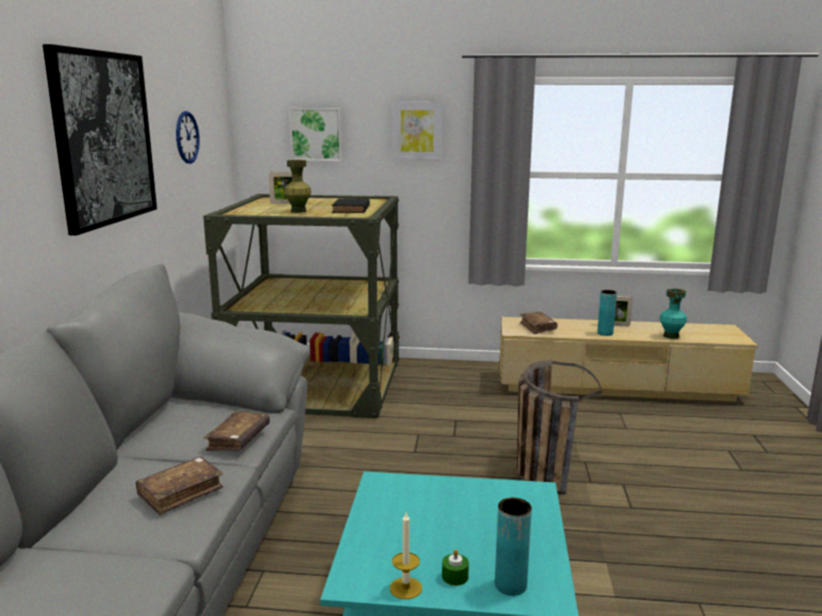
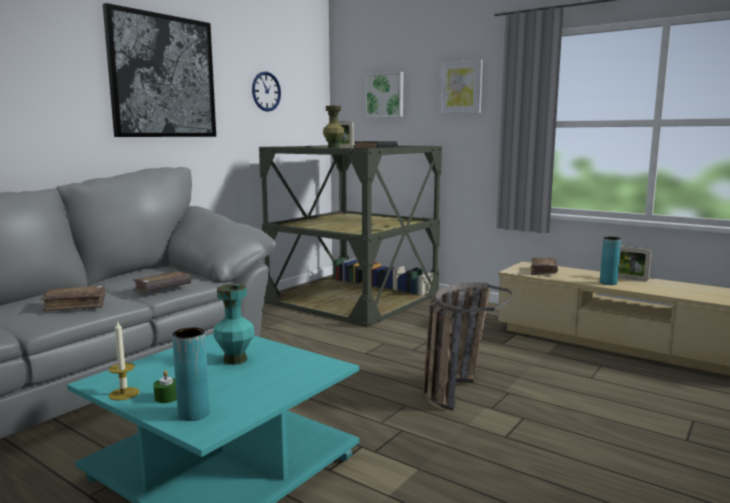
camera: 30 degrees right, 5 degrees down
turquoise vase [659,288,687,339] -> turquoise vase moved to [213,284,255,365]

